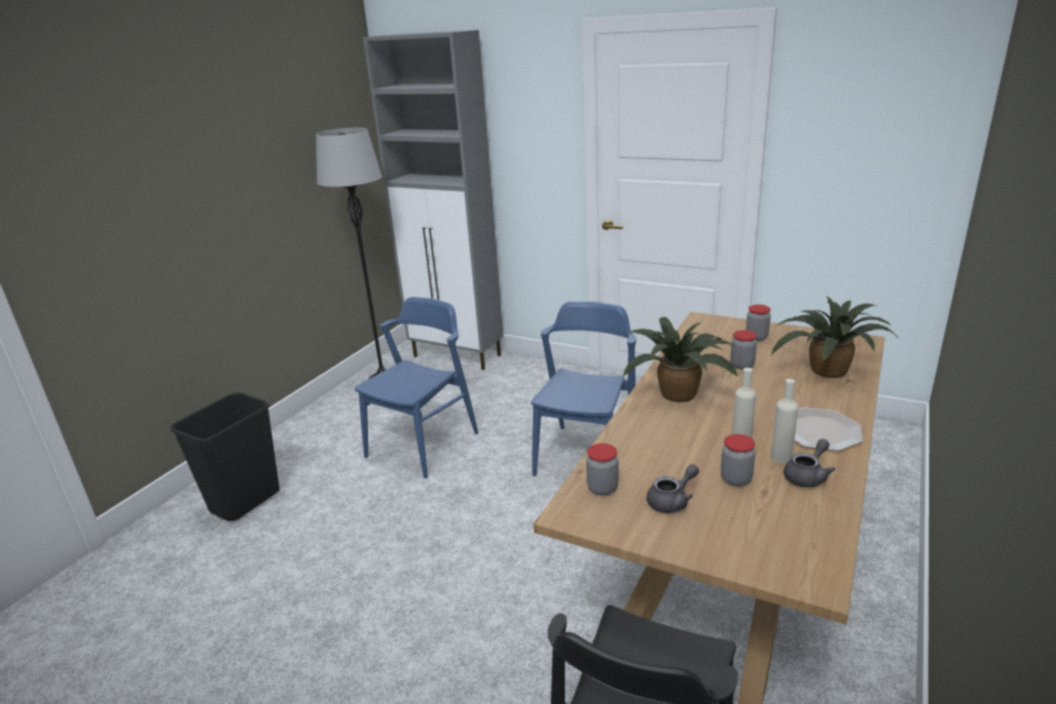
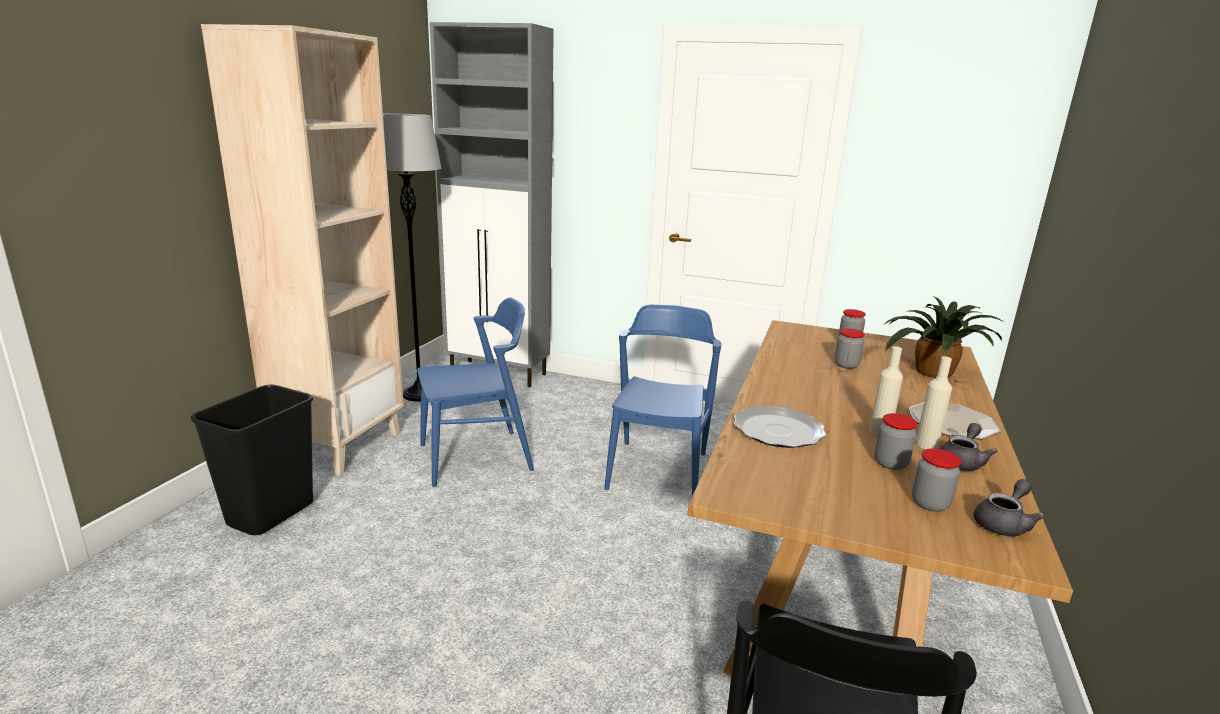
camera: 10 degrees left, 5 degrees down
blue chair [355,297,478,478] -> blue chair turned 45 degrees clockwise [417,297,534,487]
jar [586,443,618,496] -> jar moved to [912,448,961,512]
potted plant [623,317,738,402] -> none
grey teapot [647,464,699,513] -> grey teapot moved to [974,479,1046,537]
none -> beige bookcase [201,24,404,476]
none -> plate [734,405,826,448]

